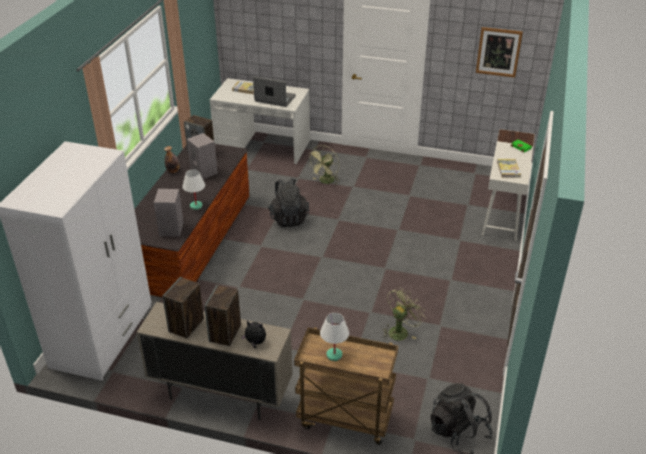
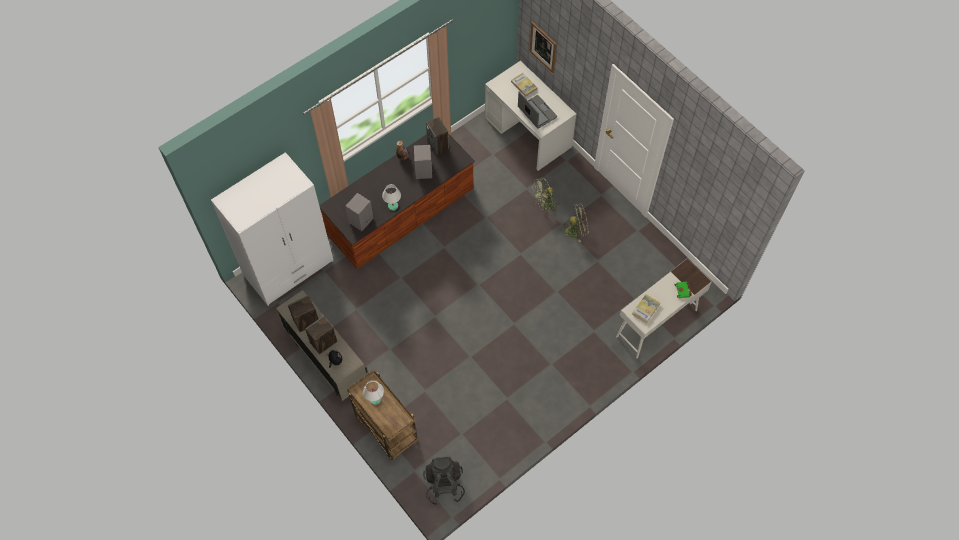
camera: 35 degrees right, 25 degrees up
black backpack [268,178,309,227] -> none
green fan [382,287,425,341] -> green fan moved to [560,204,589,242]
picture [476,27,523,78] -> picture moved to [530,22,557,73]

